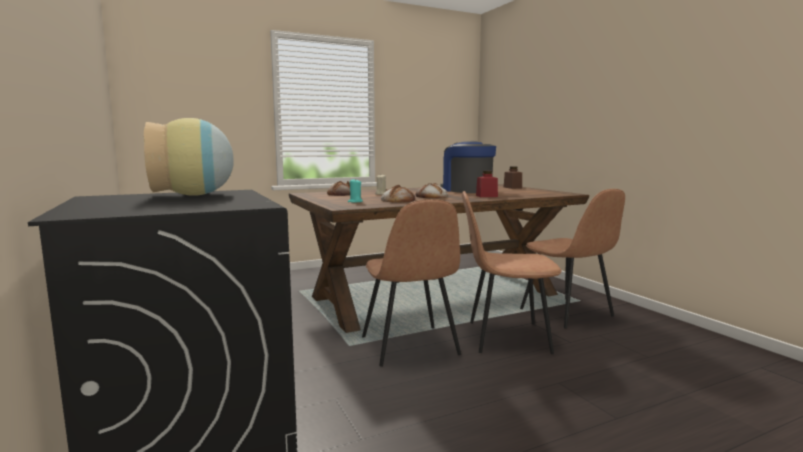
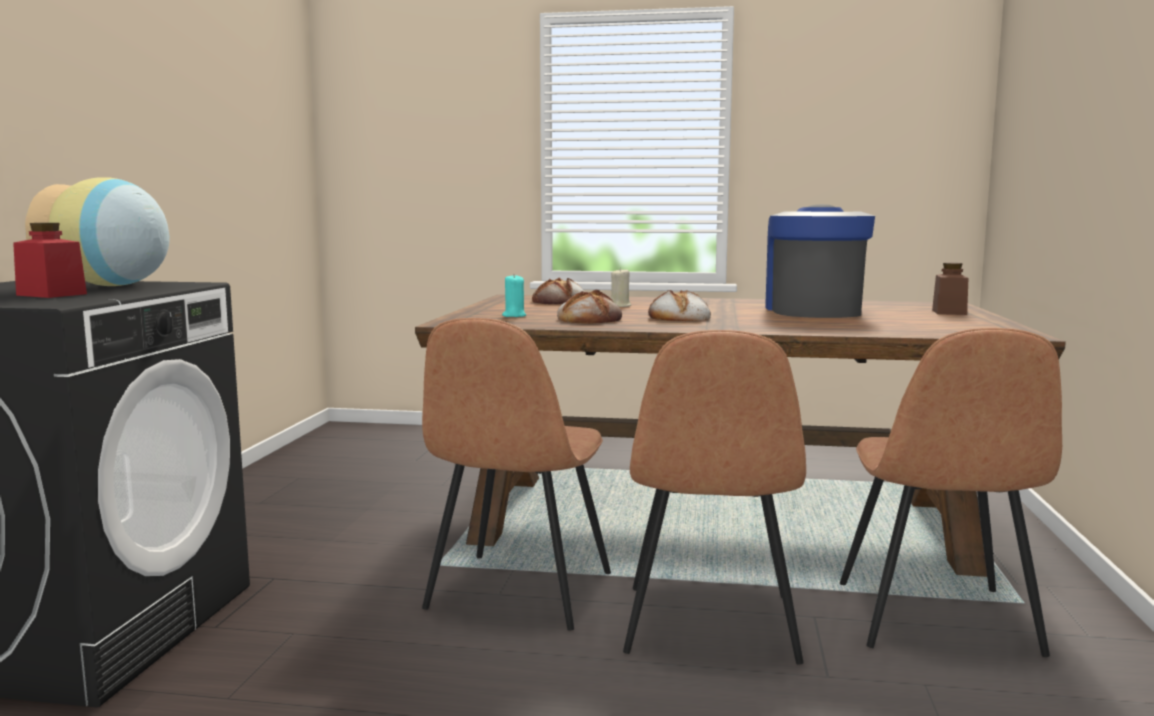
camera: 35 degrees right, 0 degrees up
brown chair [462,191,562,354] -> brown chair turned 120 degrees counterclockwise [623,330,806,665]
red jar [476,171,498,197] -> red jar moved to [13,223,87,298]

